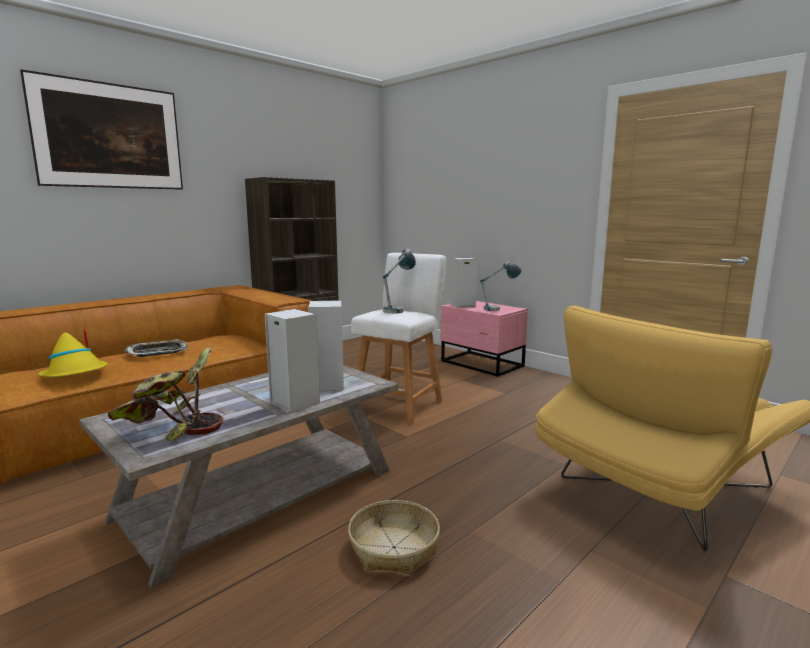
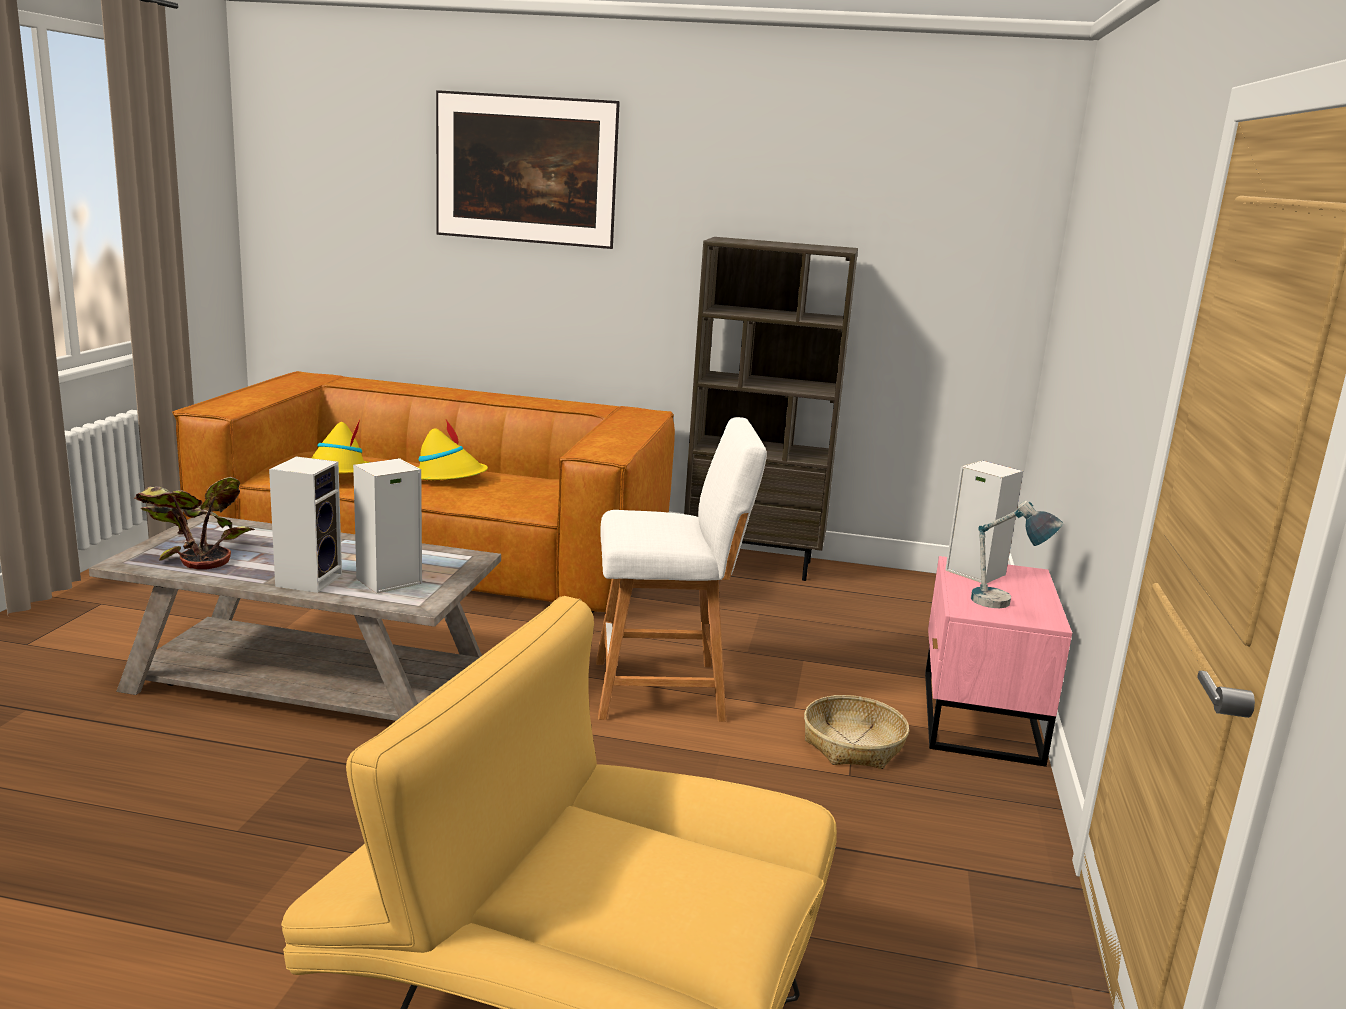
camera: 55 degrees right, 5 degrees up
tray [125,339,188,357] -> yellow hat [418,419,488,480]
basket [348,500,440,574] -> basket moved to [804,695,909,769]
table lamp [383,248,416,314] -> none

